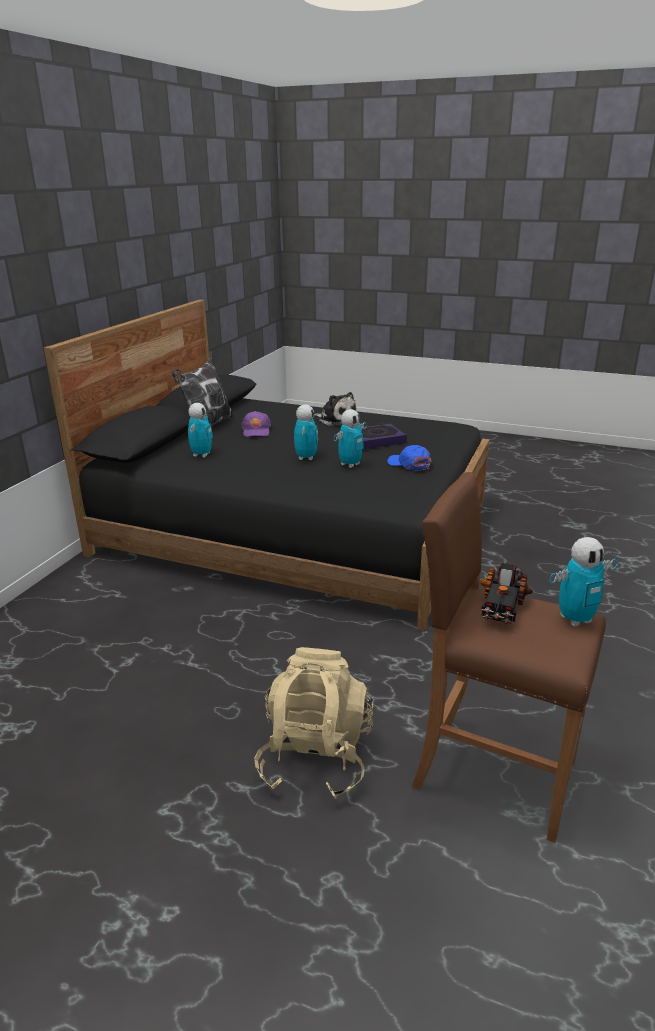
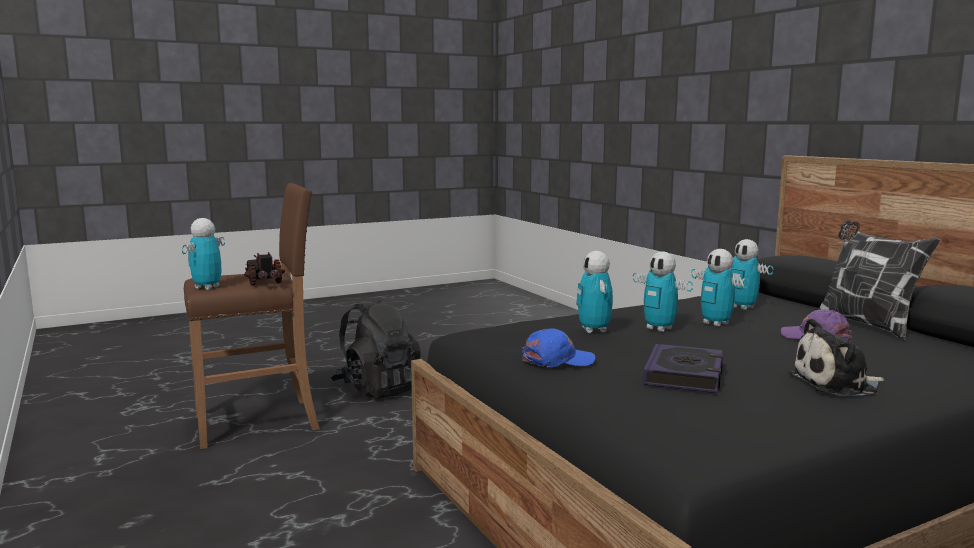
camera: 130 degrees right, 15 degrees down
beige backpack [254,647,373,799] -> black backpack [330,300,421,399]
none -> toy robot [691,249,749,327]

